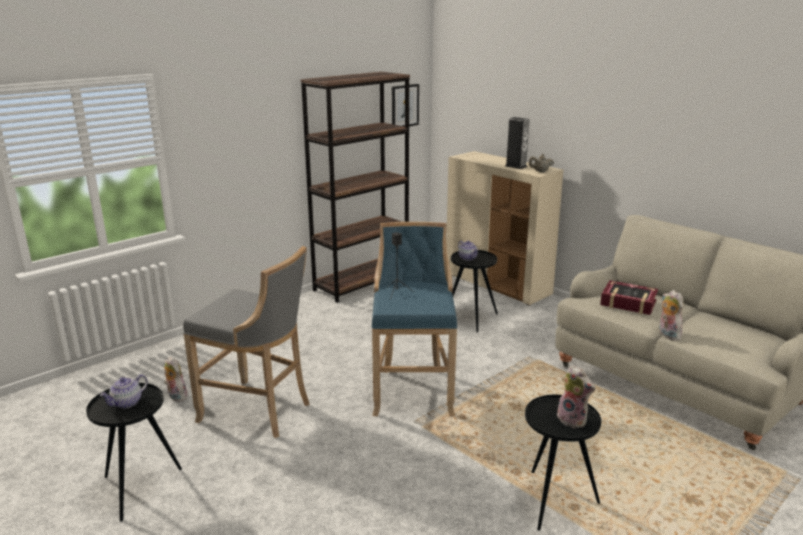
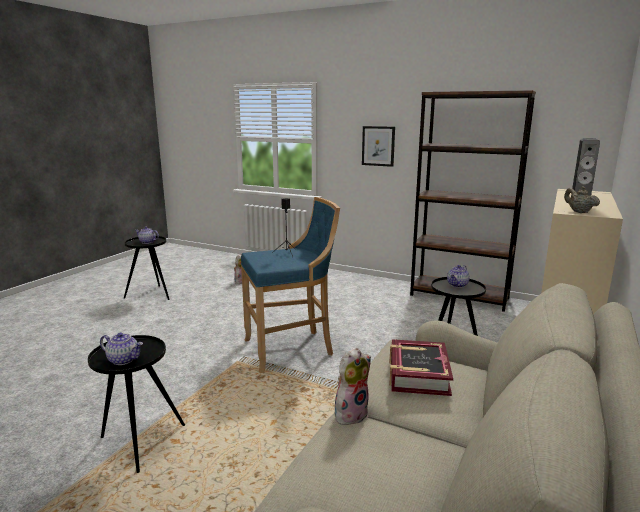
camera: 70 degrees right, 5 degrees down
grey stool [183,246,310,438] -> none
picture [392,84,419,127] -> picture moved to [362,126,395,167]
plush toy [557,365,595,428] -> teapot [100,332,143,365]

